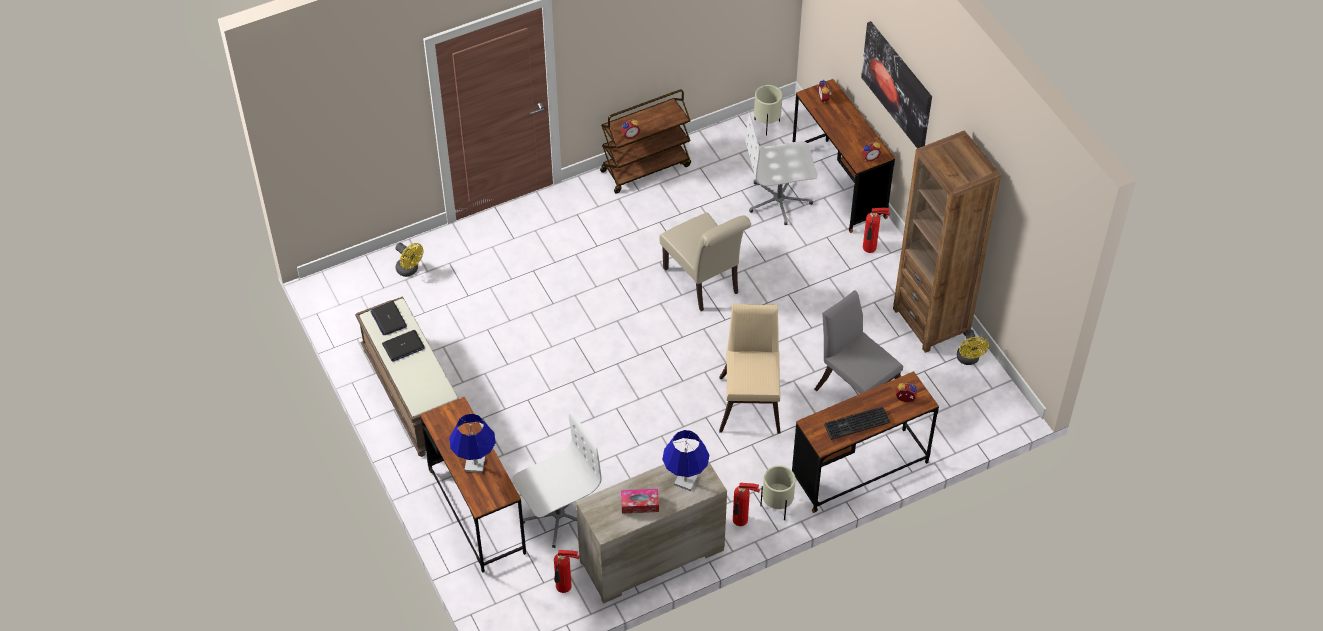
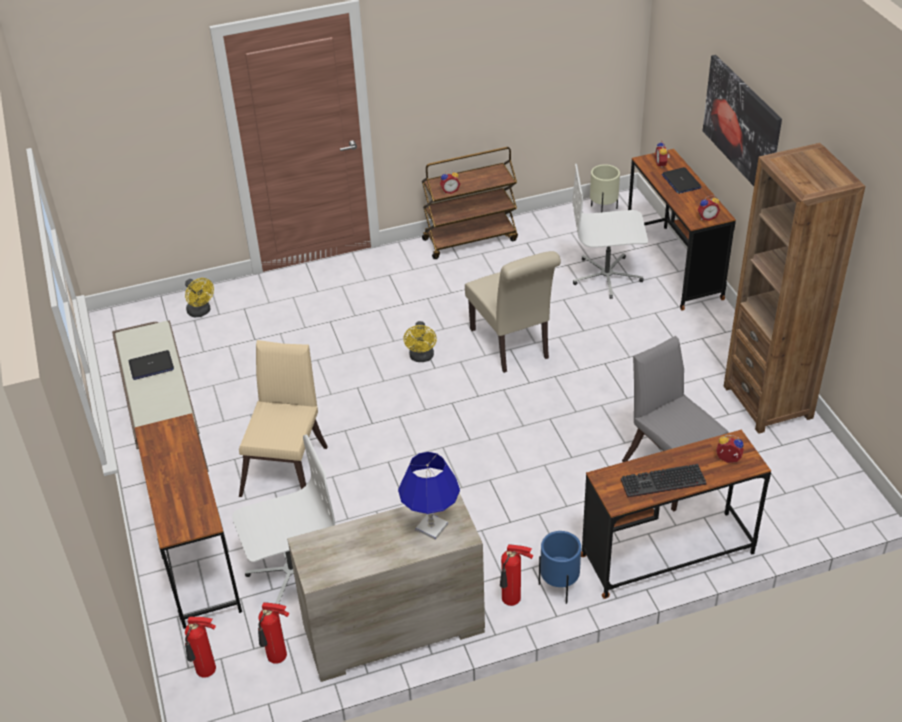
camera: 10 degrees right, 10 degrees down
laptop [370,301,407,335] -> laptop moved to [661,167,701,194]
blue table lamp [449,414,496,473] -> none
tissue box [621,489,659,514] -> none
beige chair [719,304,780,434] -> beige chair moved to [239,340,328,497]
beige planter [760,465,796,520] -> blue planter [539,531,581,604]
fire extinguisher [863,208,890,253] -> fire extinguisher moved to [185,616,216,678]
yellow fan [957,329,989,365] -> yellow fan moved to [403,321,437,362]

